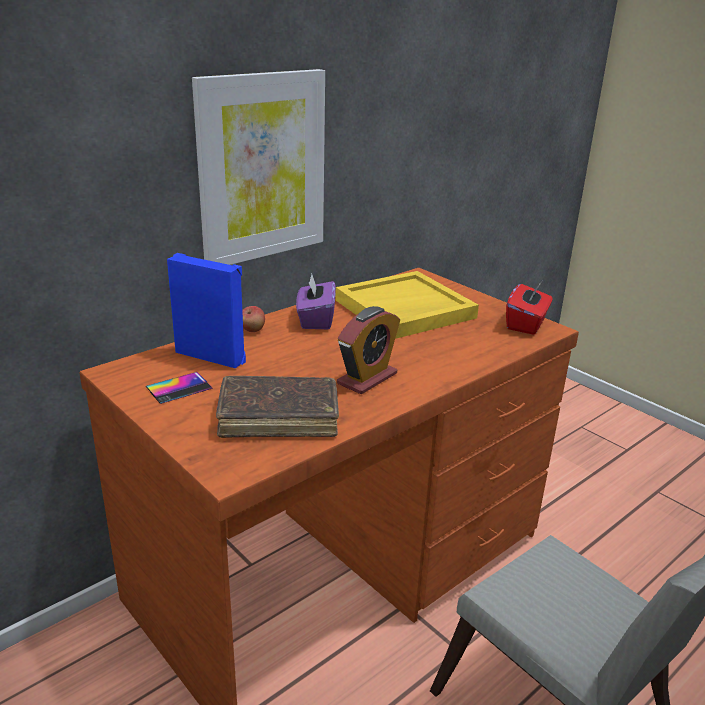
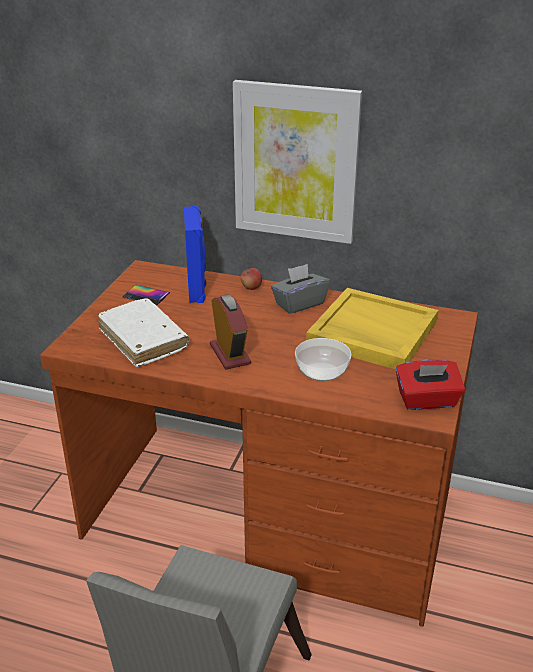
camera: 60 degrees right, 5 degrees up
brown book [216,376,339,438] -> white book [98,298,189,367]
purple tissue box [296,274,336,329] -> grey tissue box [271,264,330,314]
alarm clock [337,306,400,395] -> alarm clock turned 120 degrees counterclockwise [210,294,251,369]
none -> bowl [295,338,351,381]

